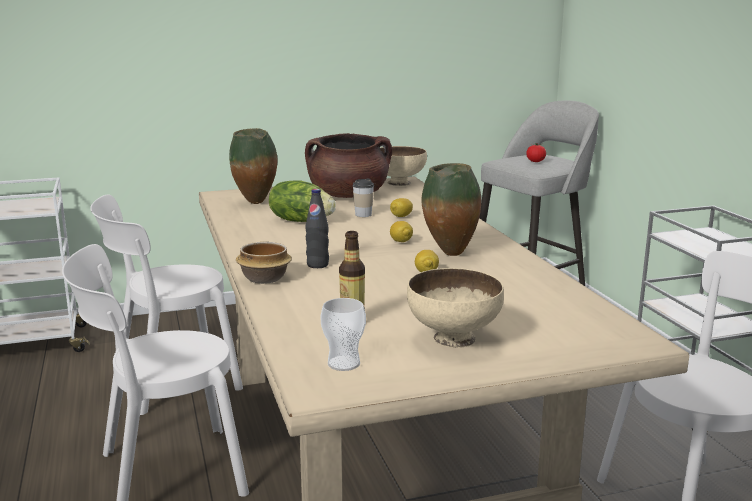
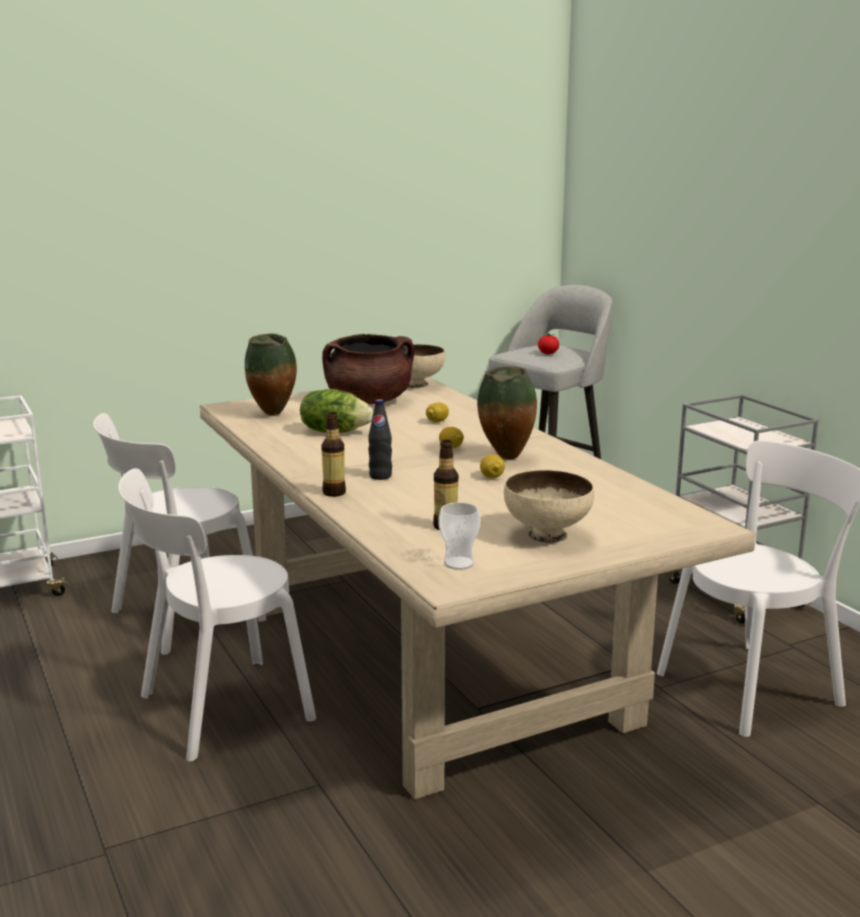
camera: 10 degrees left, 0 degrees up
bowl [236,242,292,284] -> bottle [321,412,346,497]
cup [352,178,374,217] -> none

